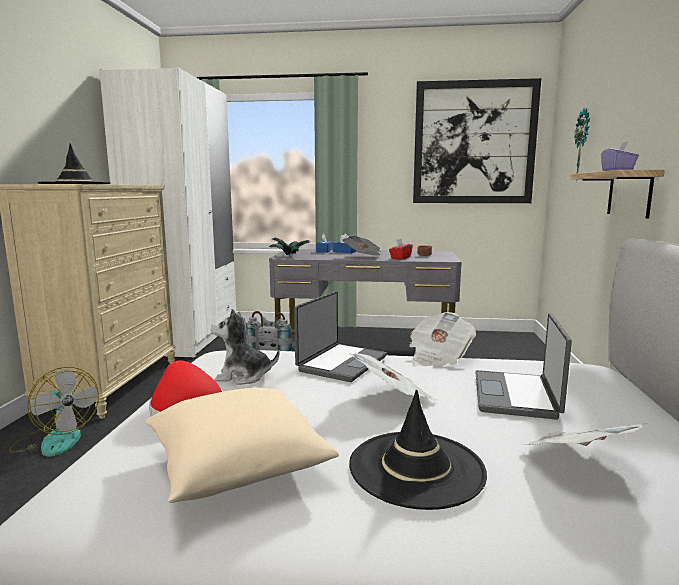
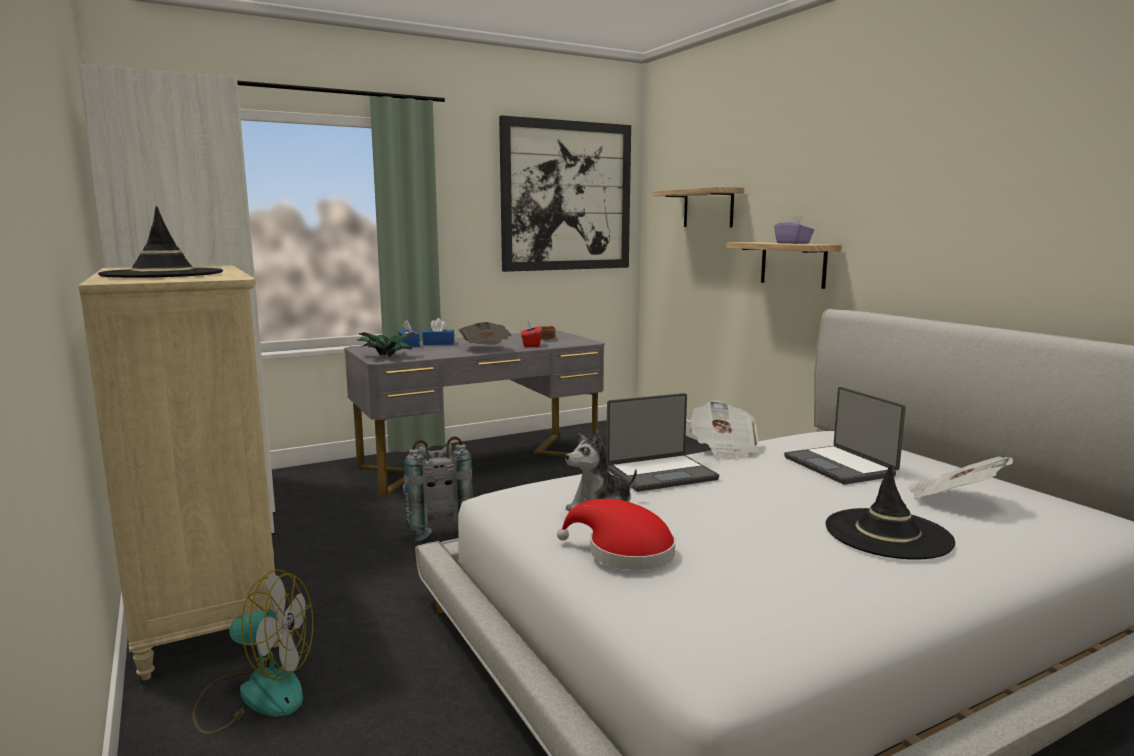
camera: 35 degrees left, 0 degrees up
beige pillow [146,388,339,503] -> none
laptop [294,291,387,382] -> laptop turned 75 degrees clockwise [606,393,719,492]
newspaper [350,353,437,401] -> none
wall clock [574,108,590,182] -> shelf [653,187,744,227]

